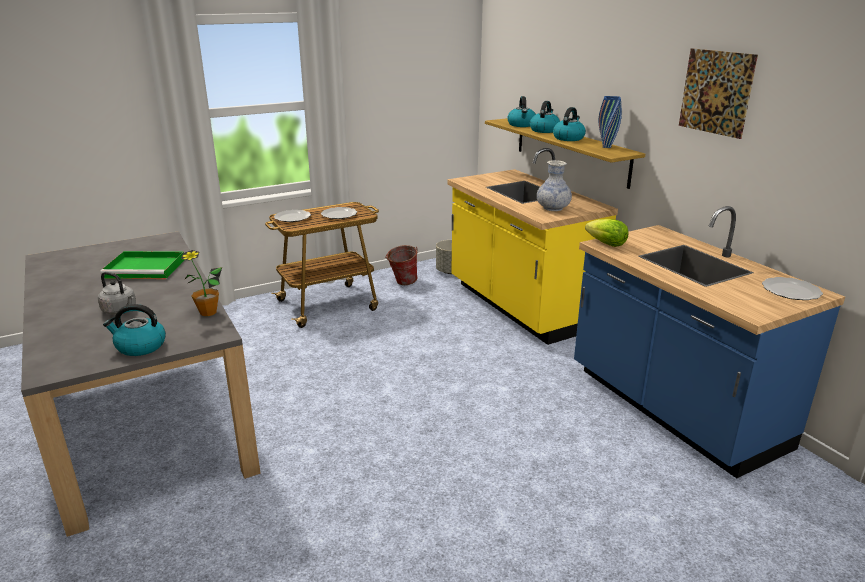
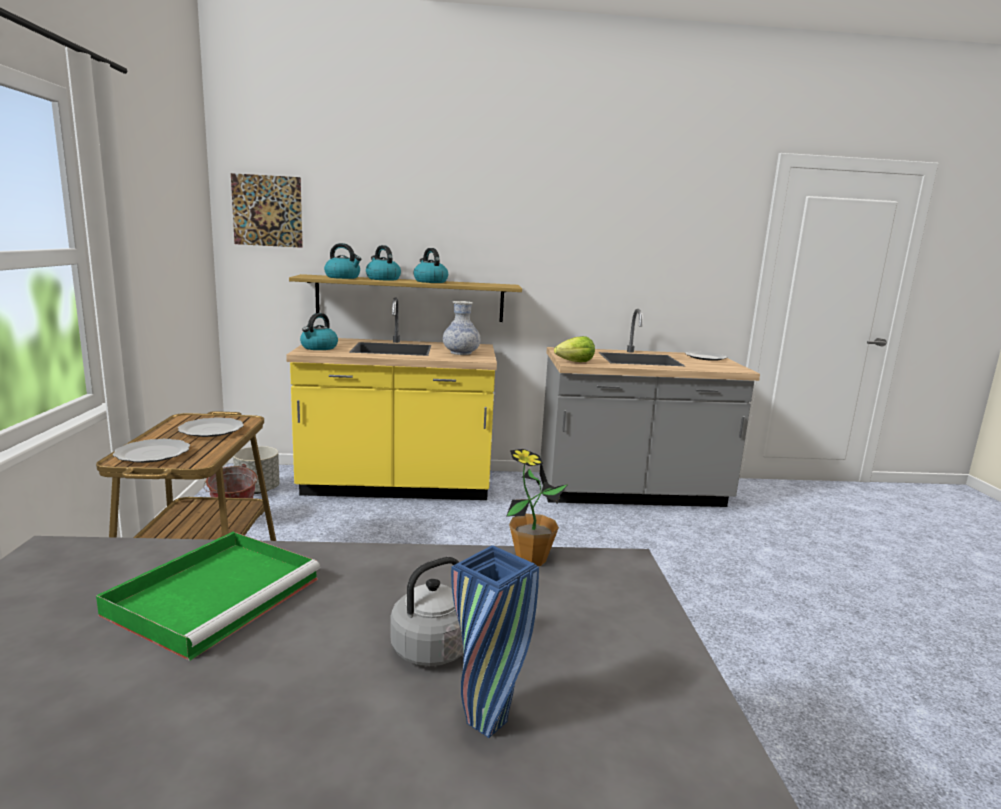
camera: 65 degrees left, 10 degrees down
kettle [103,304,166,356] -> kettle moved to [300,313,338,350]
blue counter [574,206,845,478] -> grey counter [540,309,760,507]
blue vase [599,96,622,148] -> blue vase moved to [451,545,539,738]
picture [679,48,758,139] -> picture moved to [231,173,303,248]

